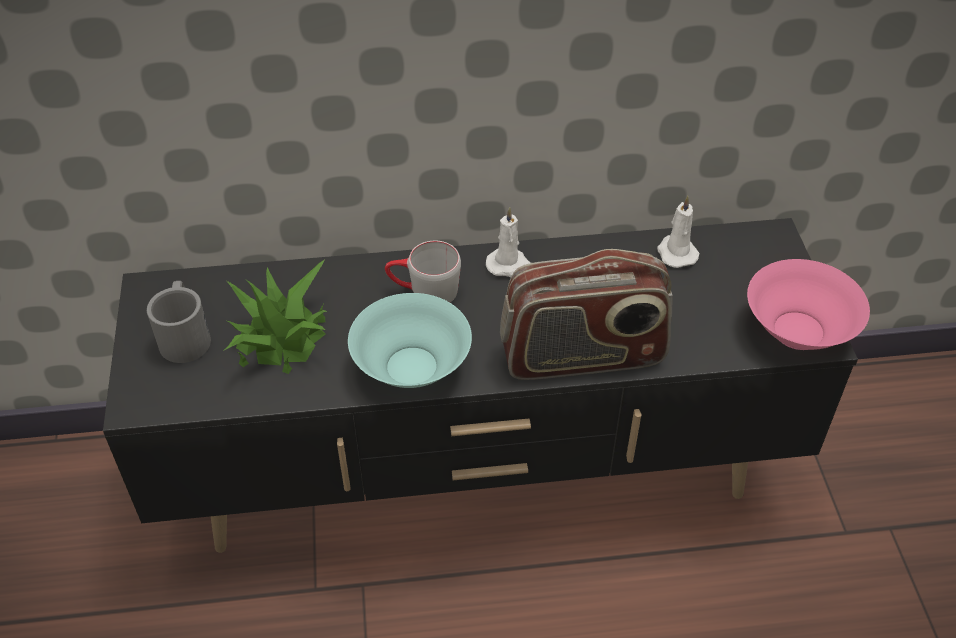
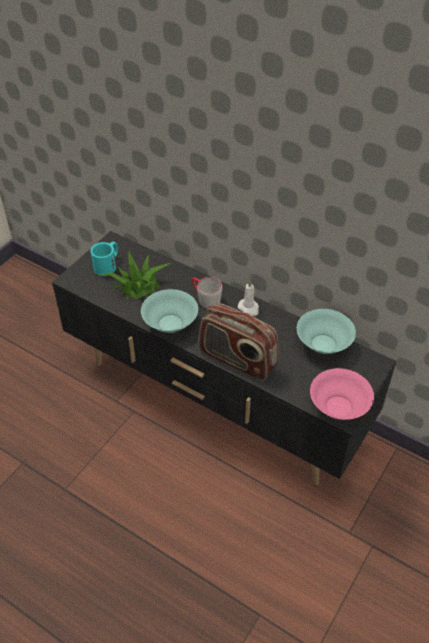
camera: 40 degrees right, 0 degrees up
grey mug [147,281,211,363] -> turquoise mug [90,242,118,276]
white candle [657,196,700,268] -> turquoise bowl [297,309,356,354]

